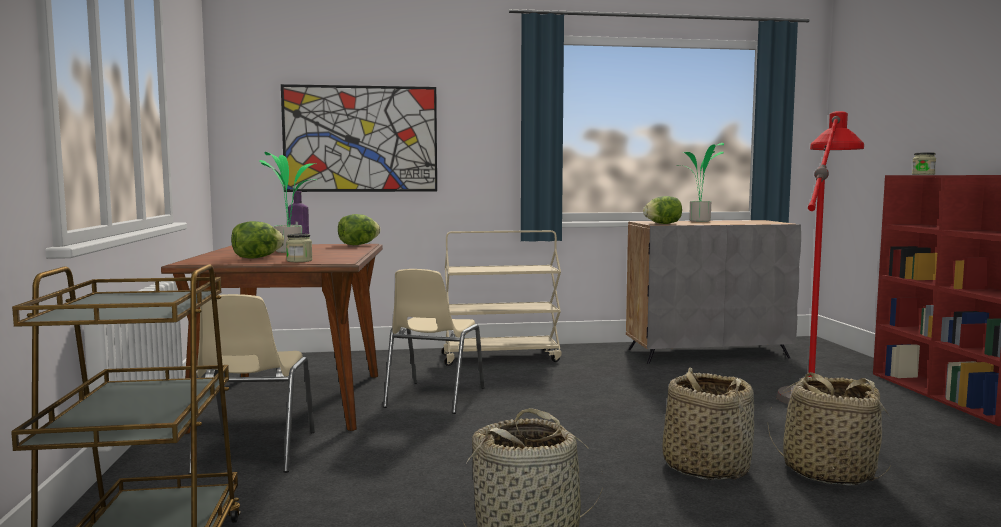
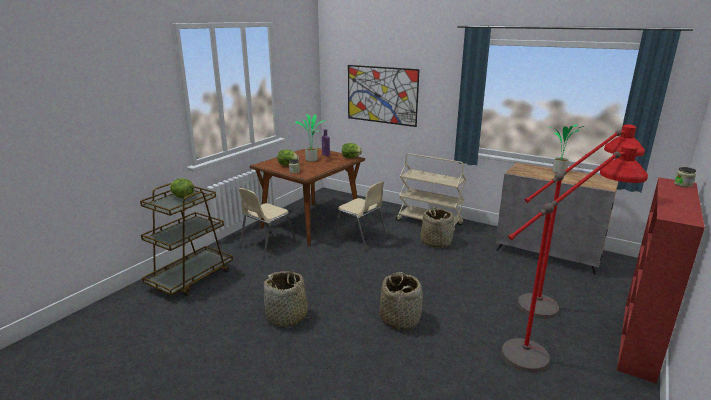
camera: 40 degrees right, 15 degrees up
beige chair [383,269,485,414] -> beige chair turned 105 degrees counterclockwise [333,181,388,251]
lettuce [643,196,682,224] -> lettuce moved to [170,178,194,198]
basket [768,372,890,486] -> basket moved to [421,207,454,248]
none -> red floor lamp [501,144,648,373]

